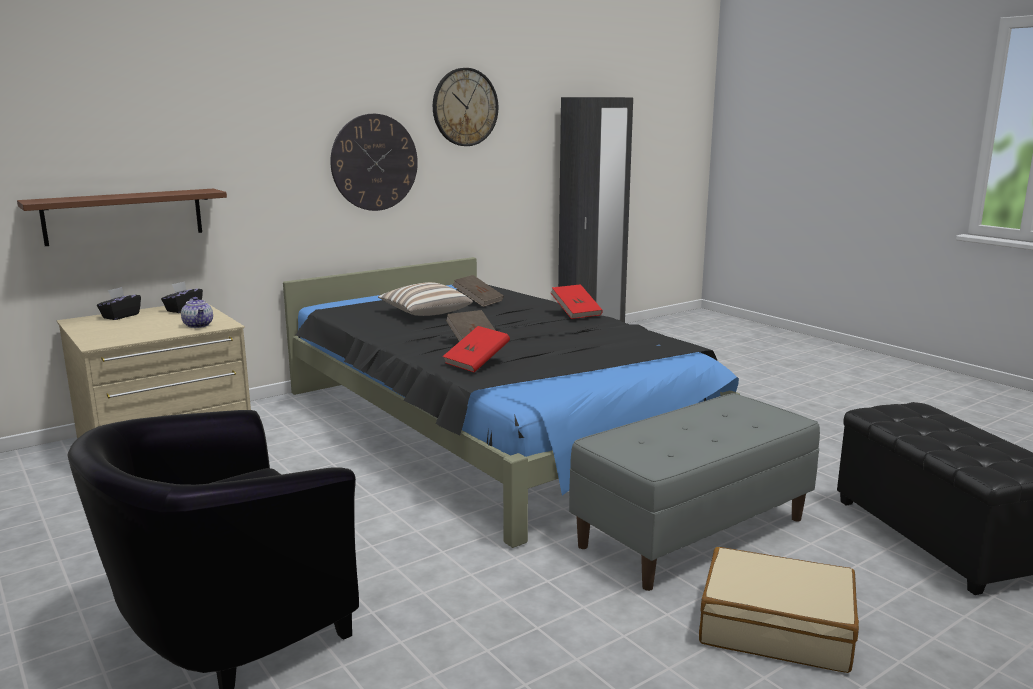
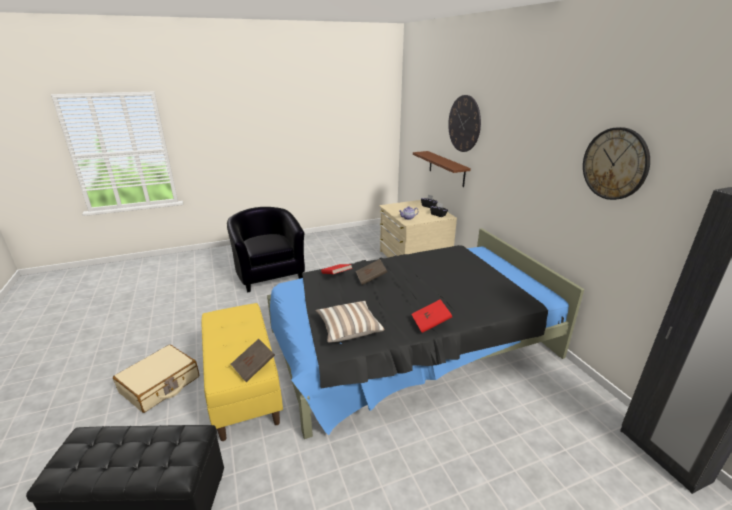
camera: 105 degrees right, 10 degrees up
wall clock [330,114,418,211] -> wall clock moved to [448,95,481,152]
pillow [378,282,473,316] -> pillow moved to [315,301,384,343]
brown book [452,275,504,307] -> brown book moved to [231,339,275,382]
grey bench [569,393,820,591] -> yellow bench [201,303,283,441]

